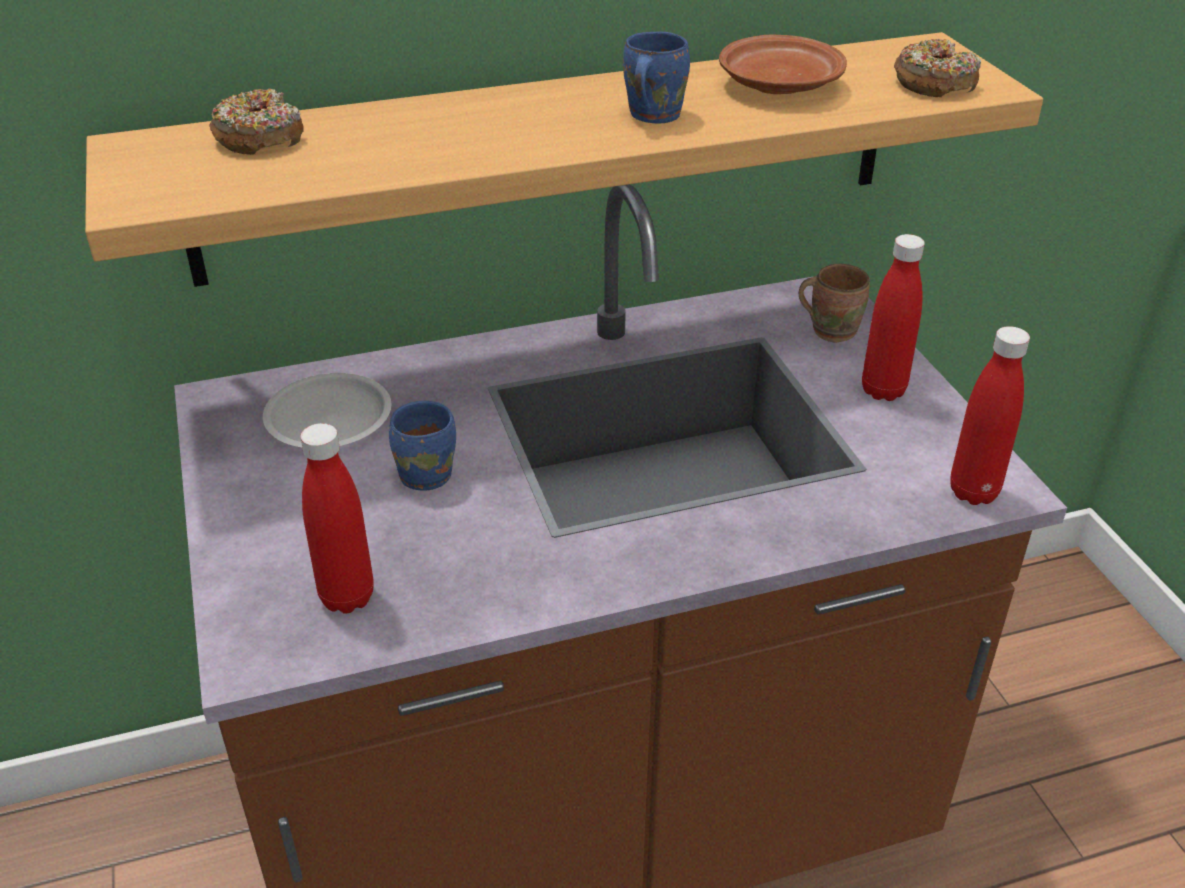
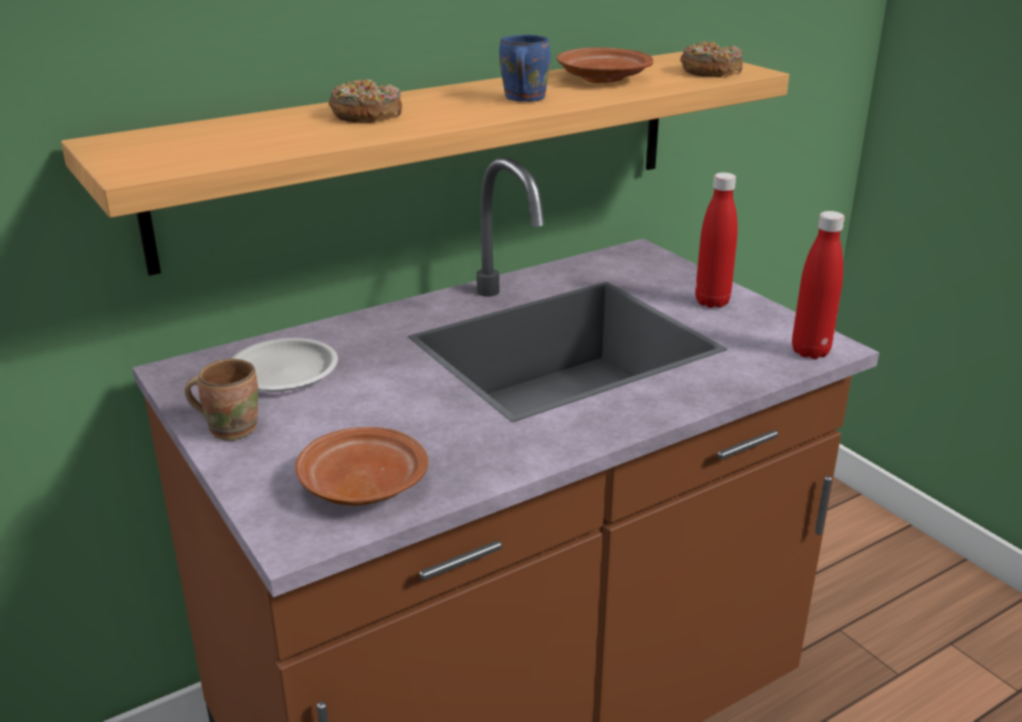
camera: 15 degrees left, 10 degrees down
donut [209,89,304,155] -> donut moved to [328,79,402,123]
red bottle [300,423,374,614] -> brown plate [295,427,428,506]
blue mug [389,401,456,491] -> none
brown mug [799,264,870,343] -> brown mug moved to [185,359,258,441]

